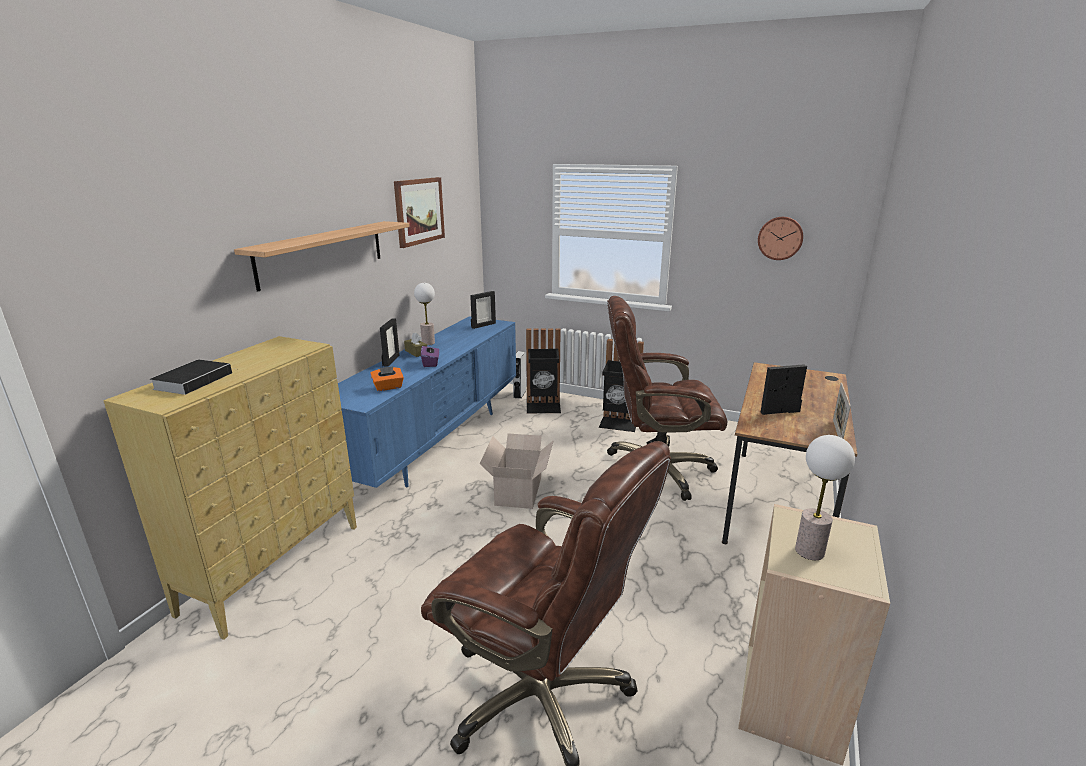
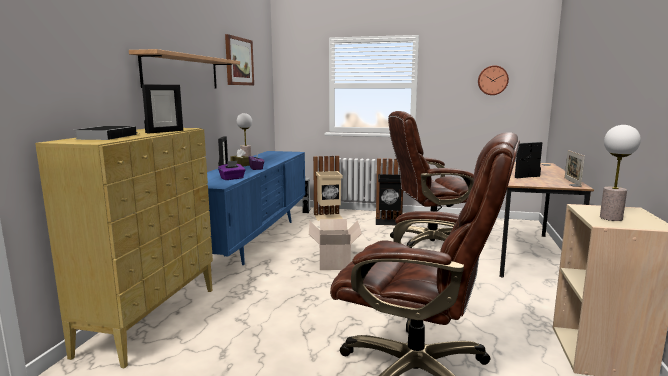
camera: 10 degrees left, 10 degrees down
orange tissue box [370,366,404,391] -> purple tissue box [218,161,245,180]
picture frame [470,291,496,329] -> picture frame moved to [142,84,183,133]
black trash can [526,328,561,413] -> beige trash can [313,156,343,221]

